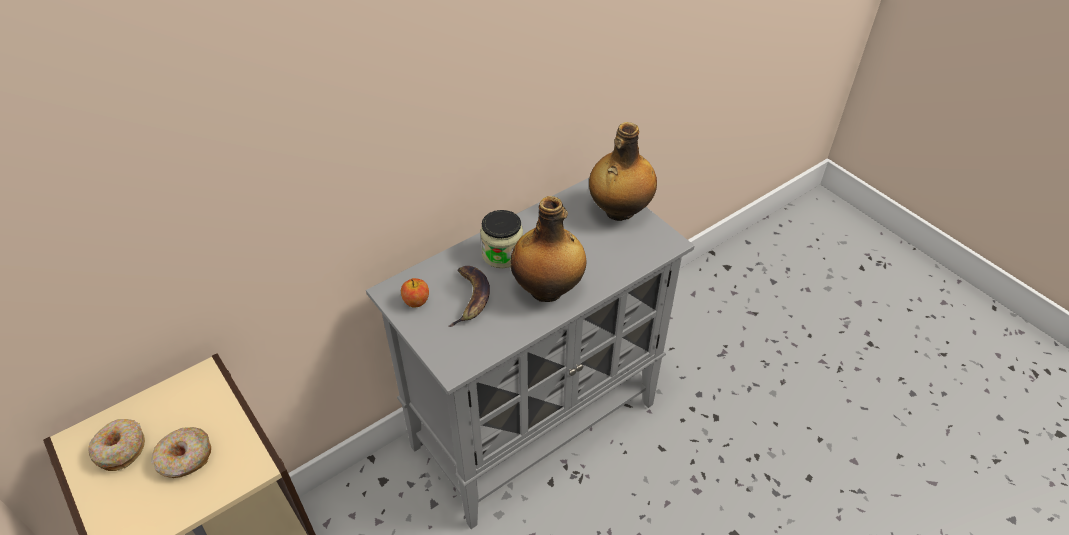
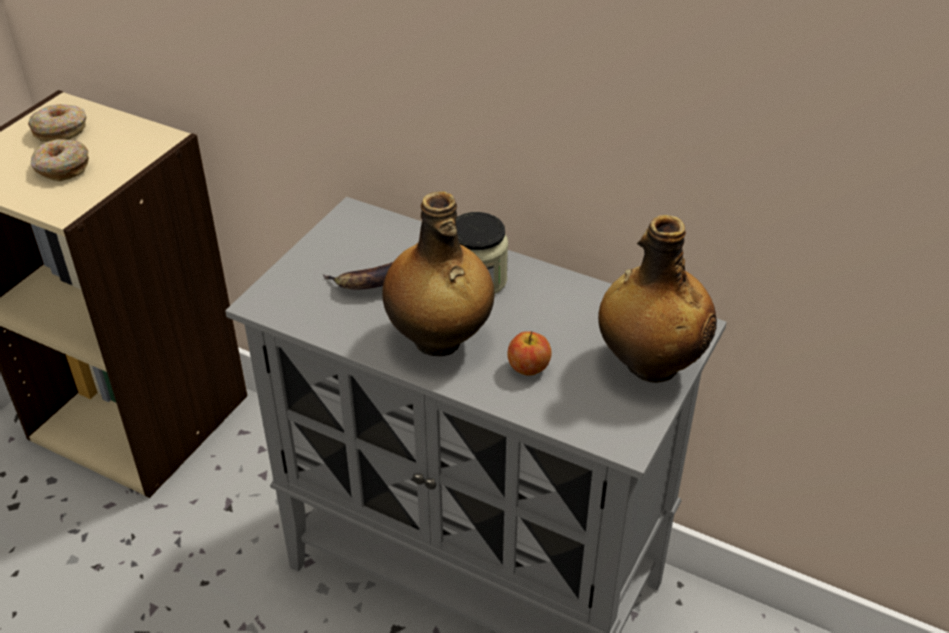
camera: 65 degrees right, 5 degrees down
apple [401,278,429,307] -> apple moved to [508,331,552,376]

